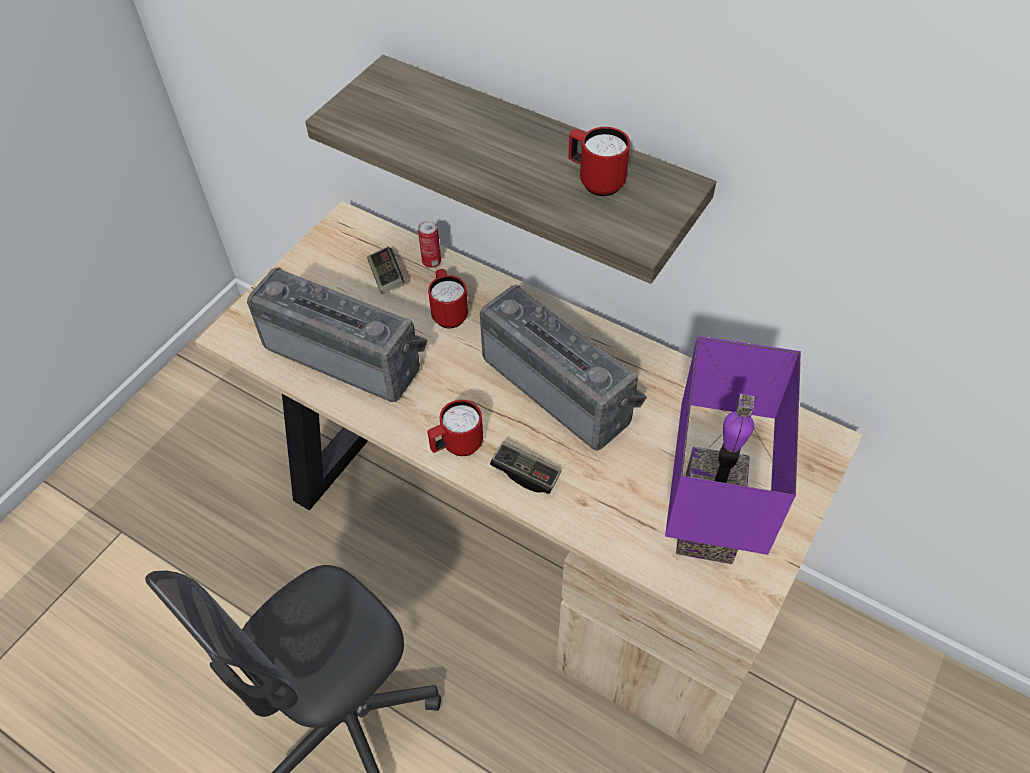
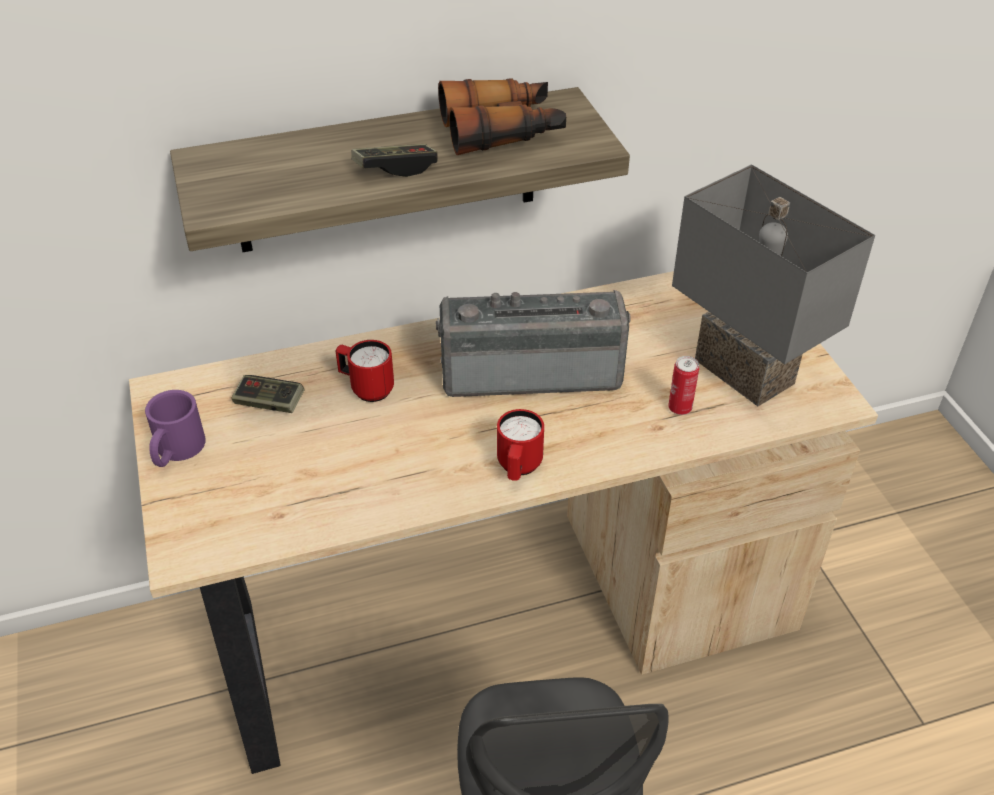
camera: 50 degrees left, 10 degrees down
radio [247,267,428,402] -> none
can [418,220,441,268] -> can moved to [668,356,699,415]
game controller [490,441,561,494] -> game controller moved to [351,144,438,177]
red mug [568,127,630,196] -> binoculars [438,78,566,155]
purple table lamp [665,336,801,564] -> grey table lamp [672,164,875,406]
none -> purple mug [145,390,206,467]

